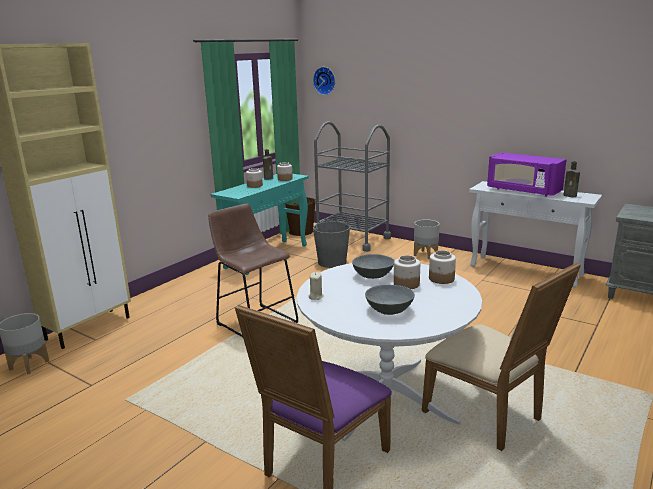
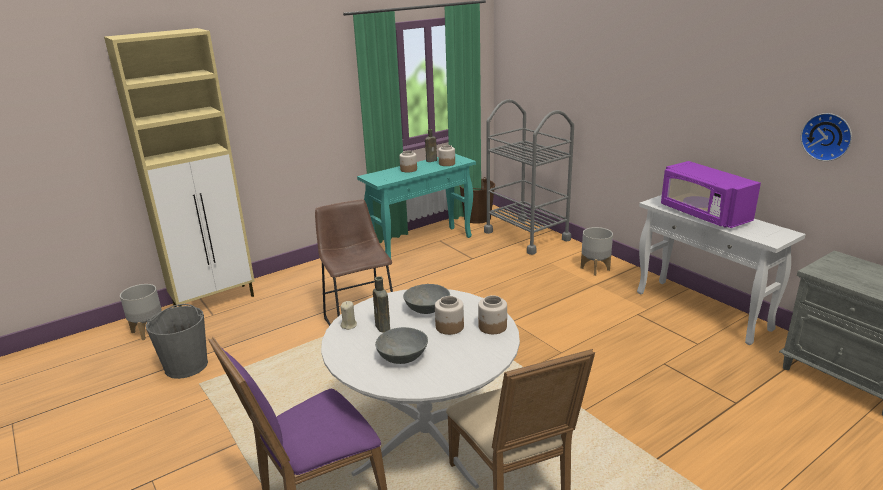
camera: 20 degrees right, 5 degrees up
wall clock [313,67,335,95] -> wall clock moved to [801,113,852,161]
grey bucket [313,221,350,268] -> grey bucket moved to [146,304,208,379]
brown bottle [564,161,580,197] -> brown bottle moved to [373,276,390,333]

